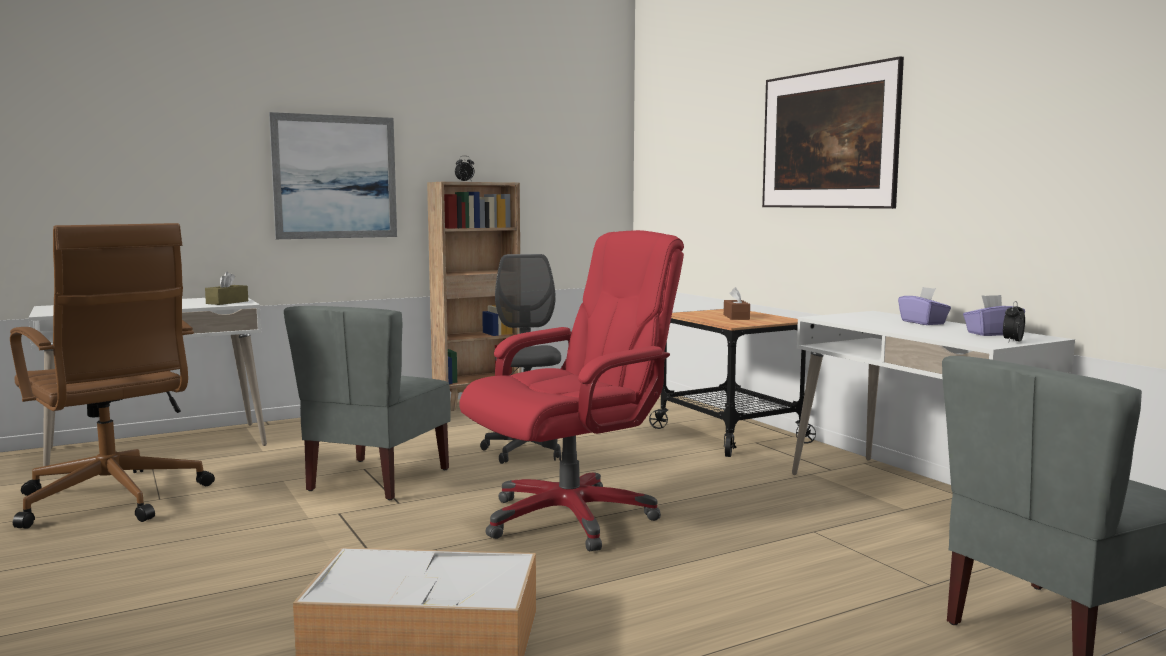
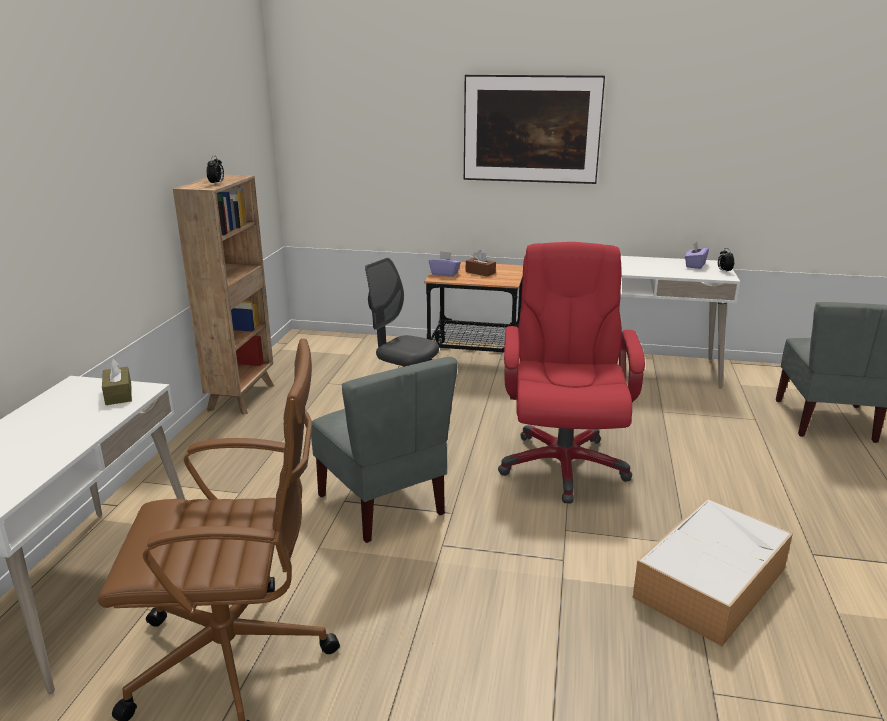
camera: 50 degrees left, 15 degrees up
picture [269,112,397,239] -> none
purple tissue box [898,287,951,325] -> purple tissue box moved to [429,251,461,277]

